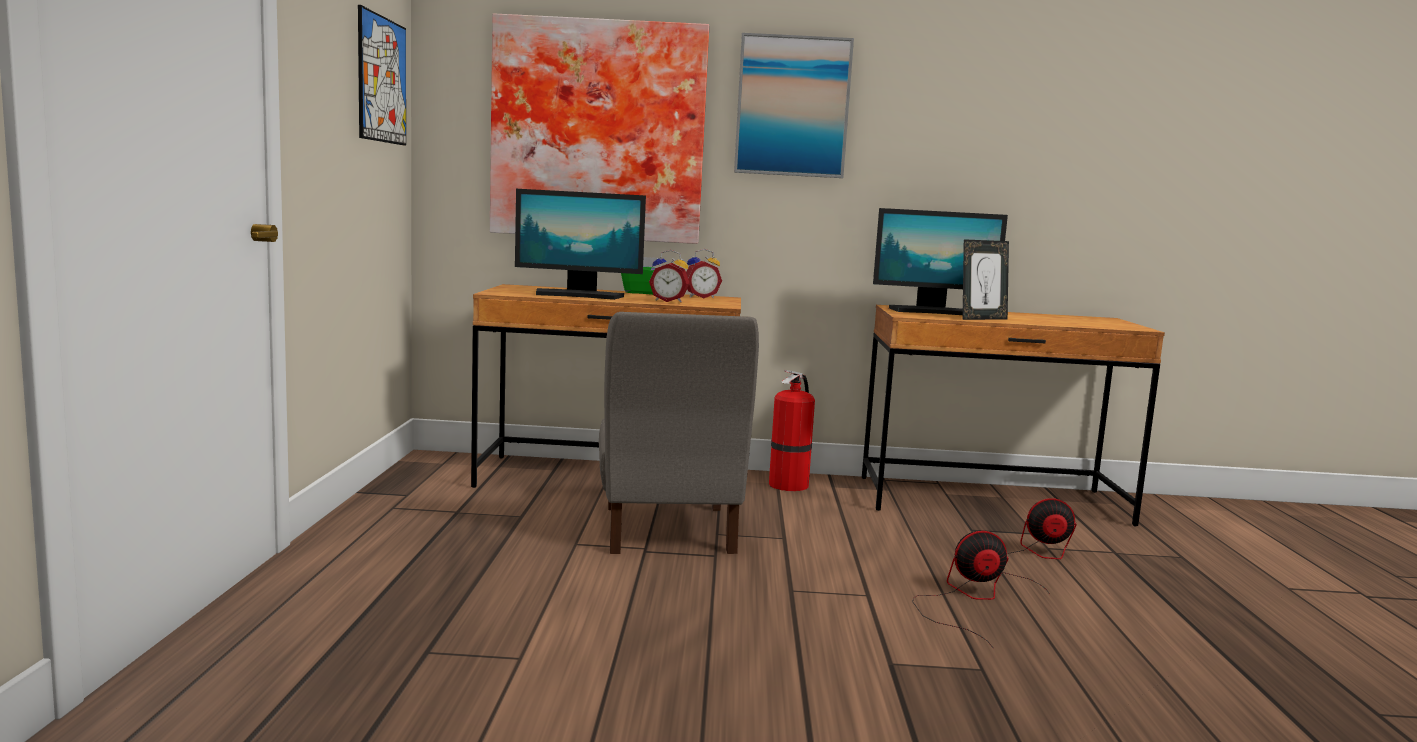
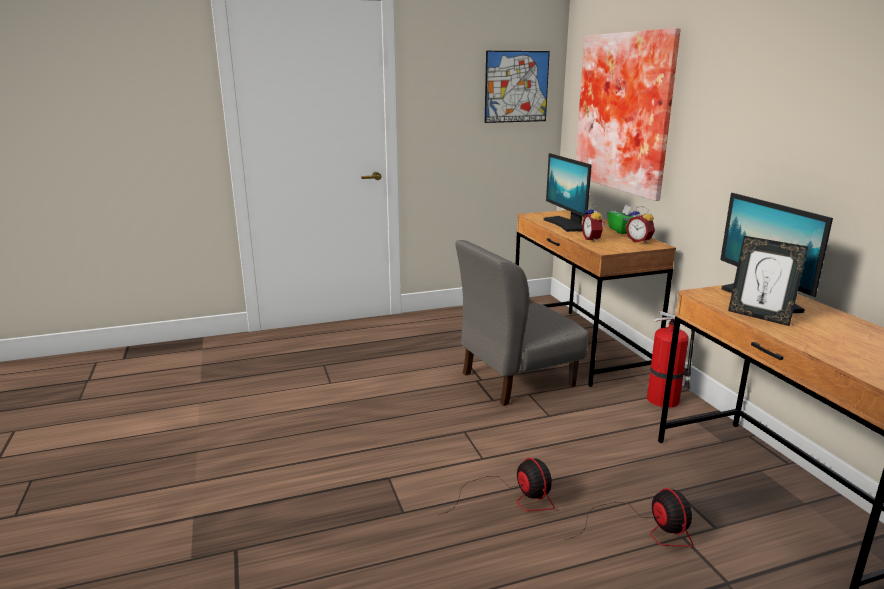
camera: 70 degrees right, 10 degrees up
picture [734,33,854,178] -> none

